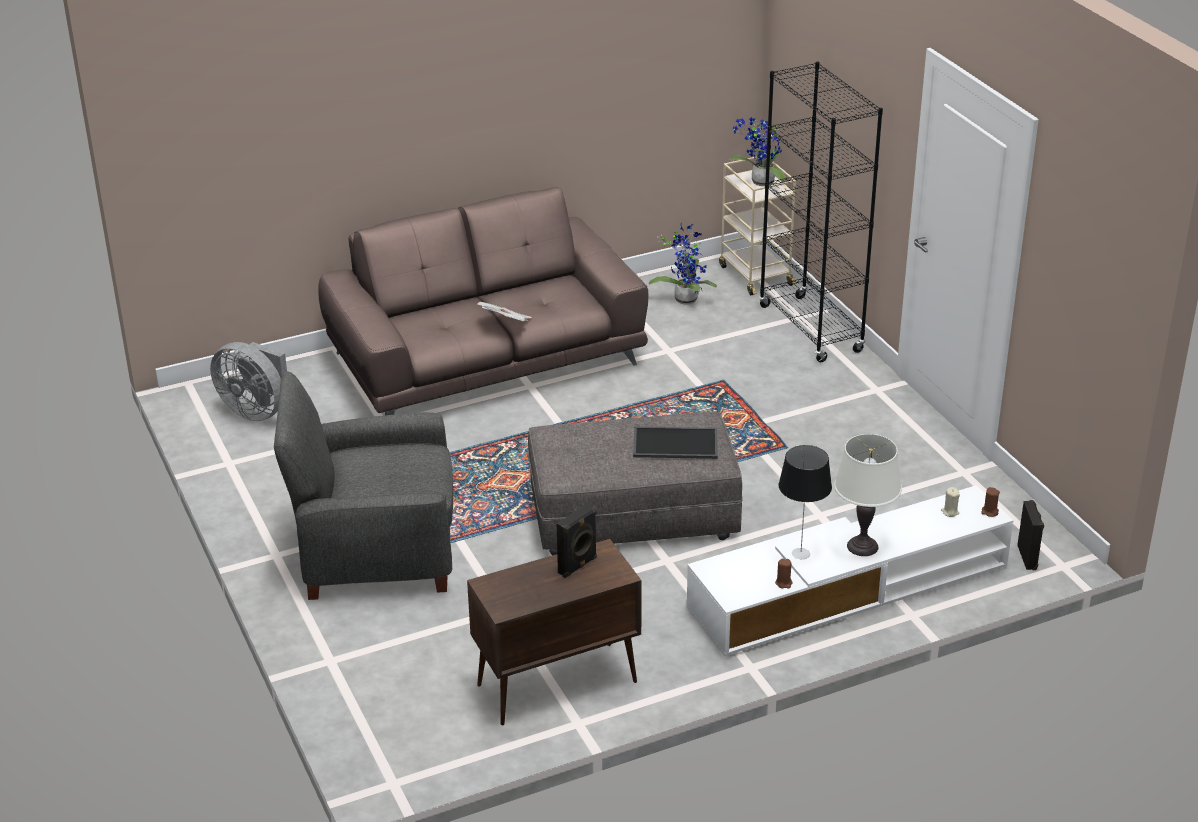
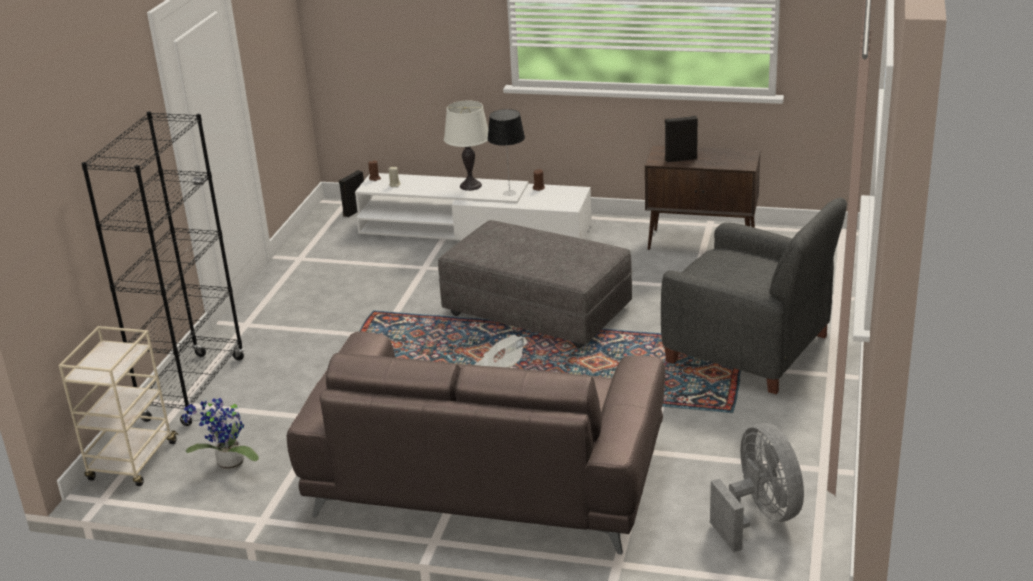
camera: 140 degrees left, 5 degrees down
tray [633,427,718,459] -> none
potted plant [729,117,785,186] -> none

